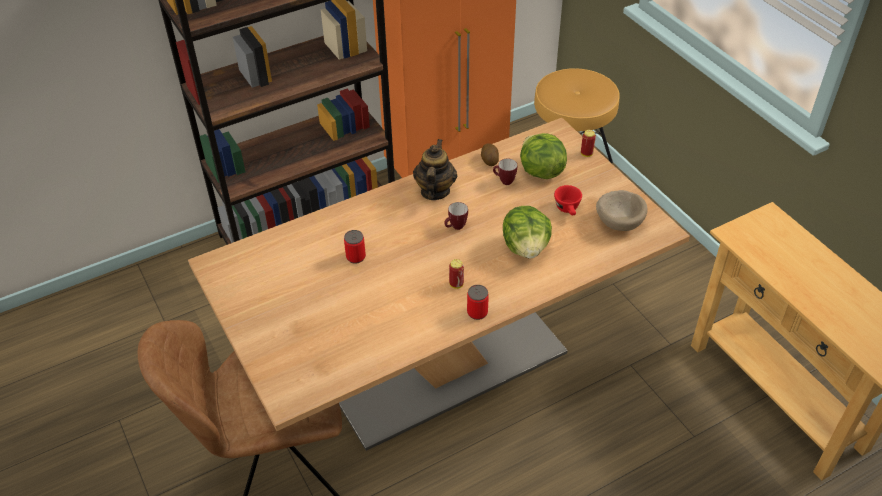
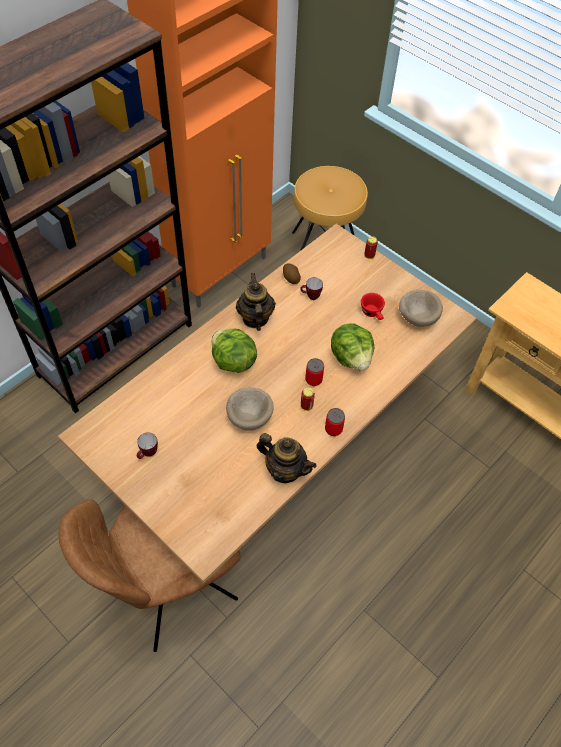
camera: 20 degrees left, 10 degrees up
can [344,230,366,264] -> can moved to [305,358,324,386]
mug [444,202,468,230] -> mug moved to [137,432,158,459]
lettuce [520,133,567,179] -> lettuce moved to [212,329,257,373]
none -> beige bowl [226,387,274,431]
none -> teapot [256,433,317,483]

